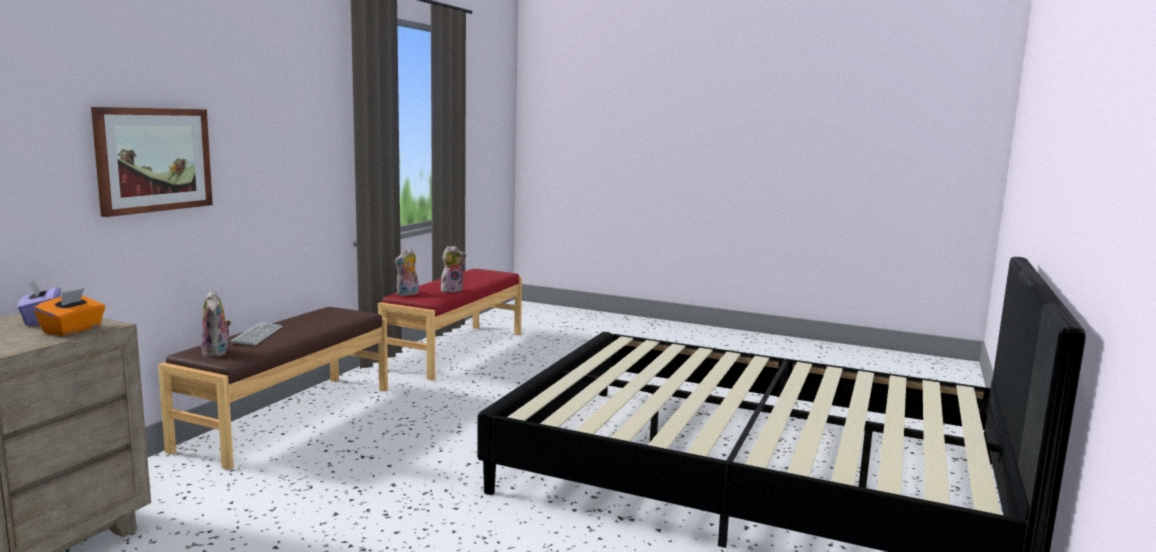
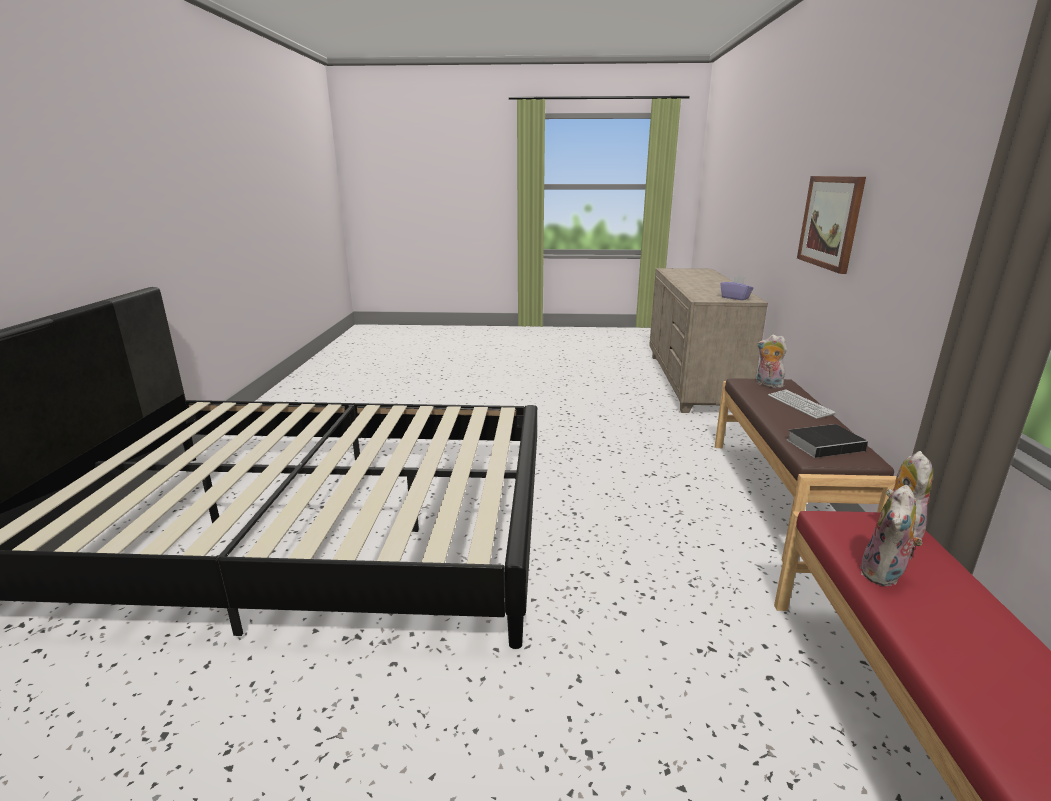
camera: 160 degrees right, 10 degrees up
orange tissue box [34,288,105,336] -> none
none -> book [787,424,872,458]

